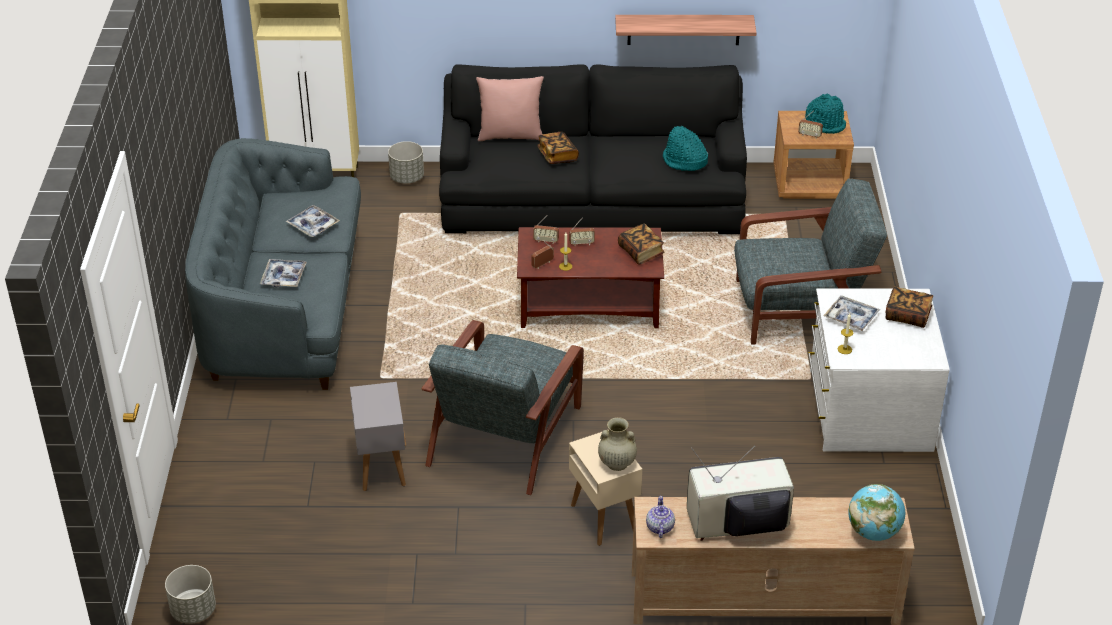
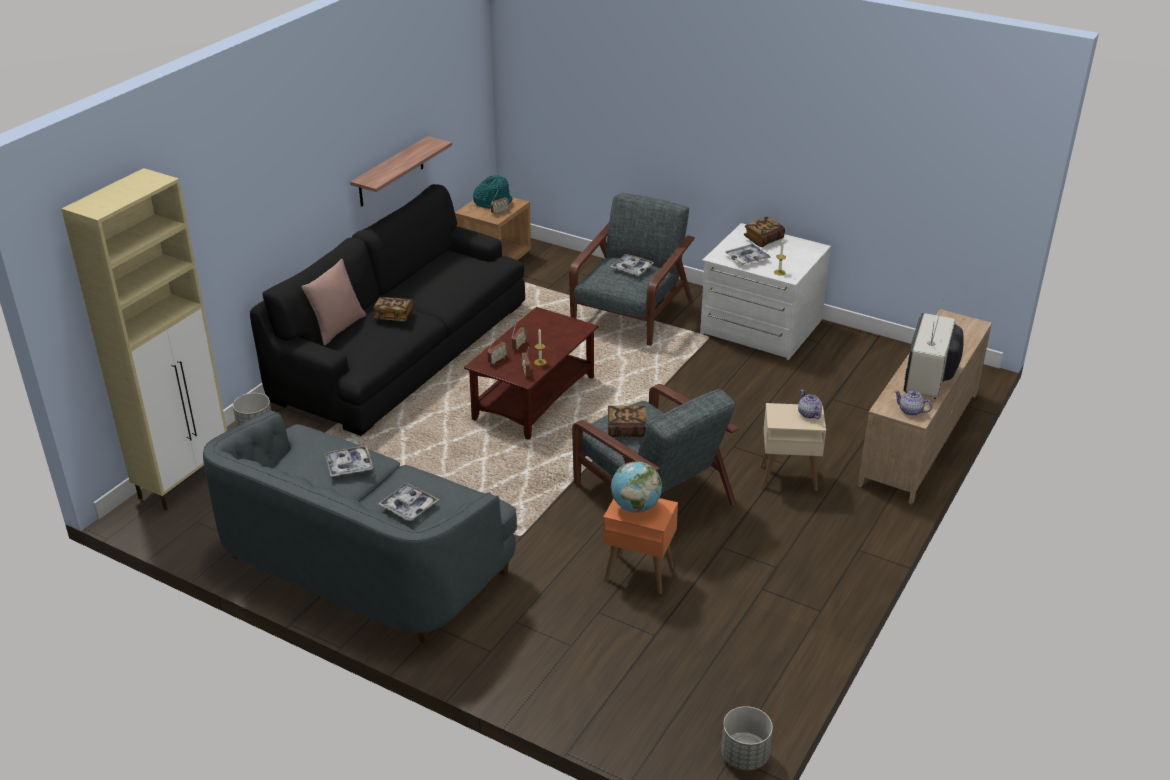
camera: 60 degrees left, 5 degrees down
grey side table [350,382,406,491] -> orange side table [603,498,678,594]
beige vase [598,417,637,471] -> teapot [798,390,822,419]
book [618,223,664,265] -> book moved to [608,405,647,437]
turquoise hat [663,126,708,171] -> none
globe [848,484,905,541] -> globe moved to [611,461,662,513]
none -> tray [610,254,654,275]

